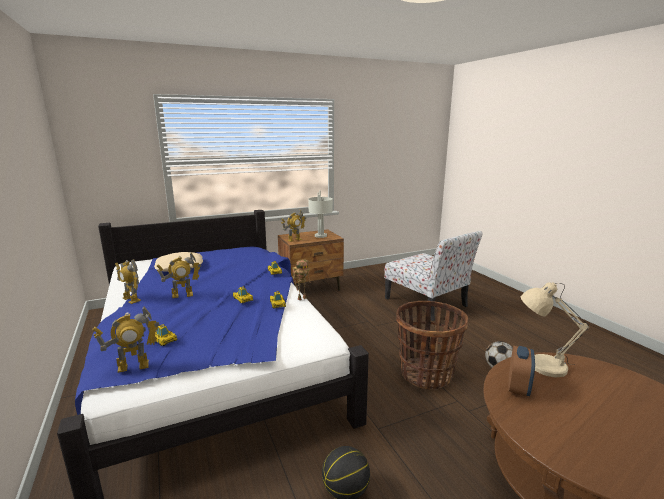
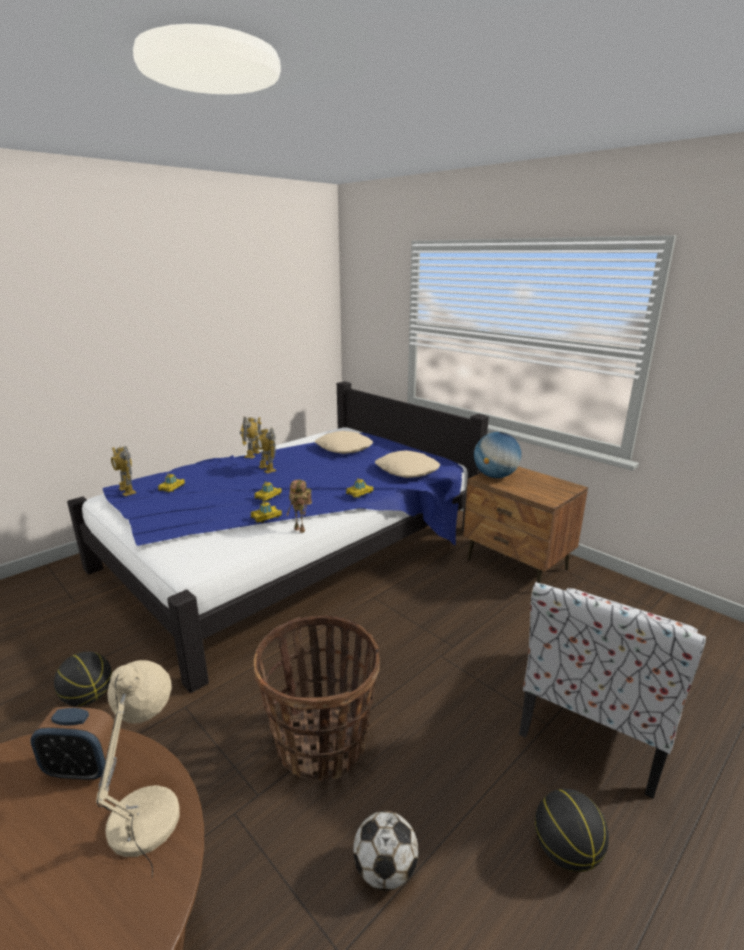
camera: 70 degrees right, 5 degrees up
toy robot [281,209,306,242] -> globe [474,432,521,478]
grey table lamp [308,190,333,238] -> none
none -> beige pillow [375,450,440,478]
none -> basketball [535,789,609,872]

